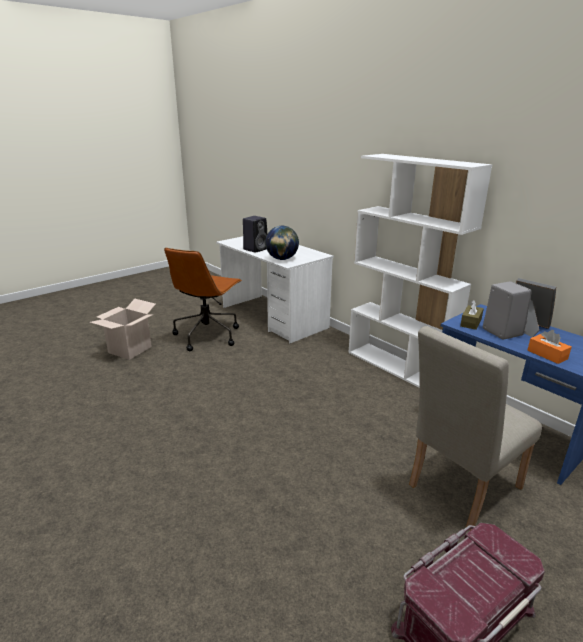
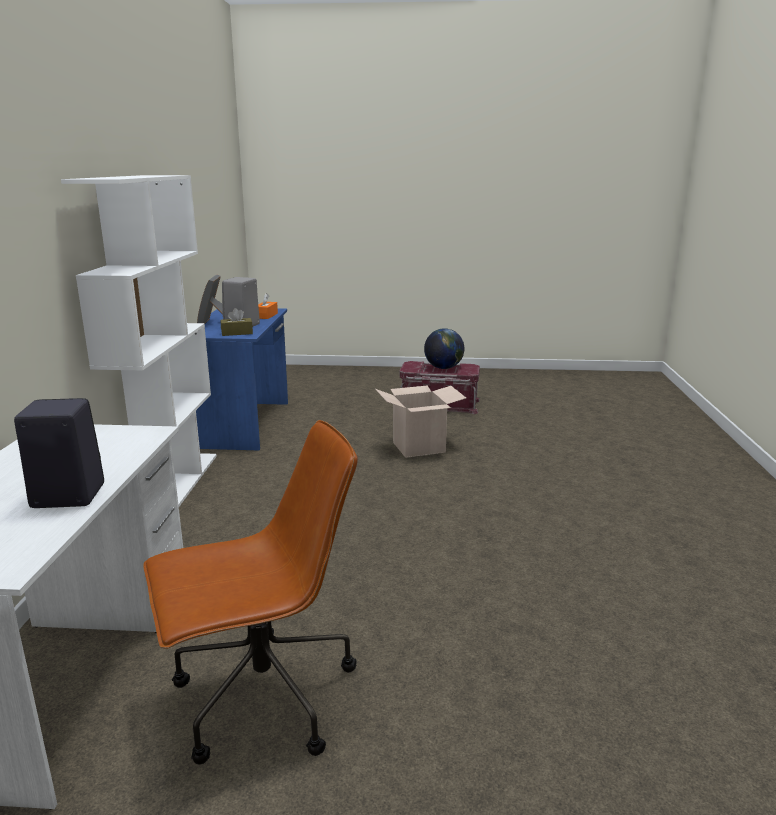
camera: 135 degrees left, 5 degrees down
cardboard box [90,299,156,360] -> cardboard box moved to [375,385,466,458]
globe [265,226,299,260] -> globe moved to [424,328,464,369]
beige chair [409,326,542,530] -> none

